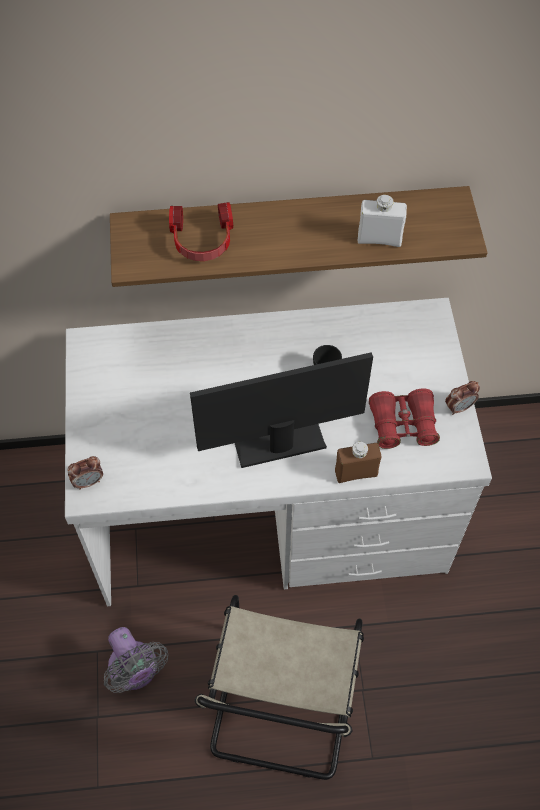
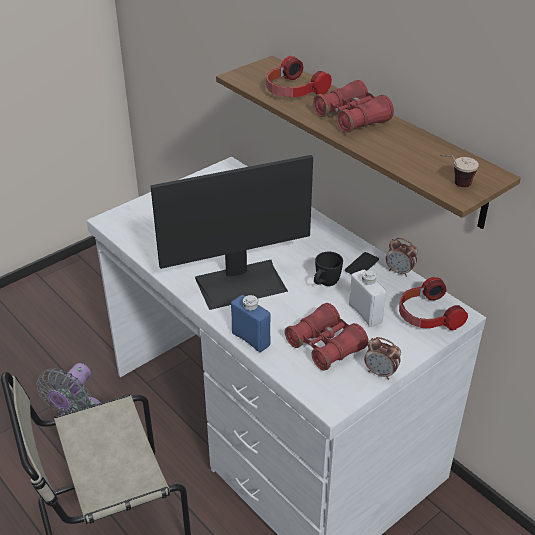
camera: 55 degrees right, 20 degrees down
alarm clock [68,456,103,490] -> alarm clock moved to [386,238,418,277]
monitor [190,352,373,468] -> monitor turned 120 degrees clockwise [150,155,313,310]
brown bottle [335,442,381,483] -> blue bottle [231,295,271,352]
white bottle [358,195,407,247] -> white bottle moved to [349,270,386,327]
none -> red binoculars [313,80,394,133]
none -> phone [345,252,379,274]
none -> headphones [399,277,468,330]
none -> cup [440,155,479,188]

